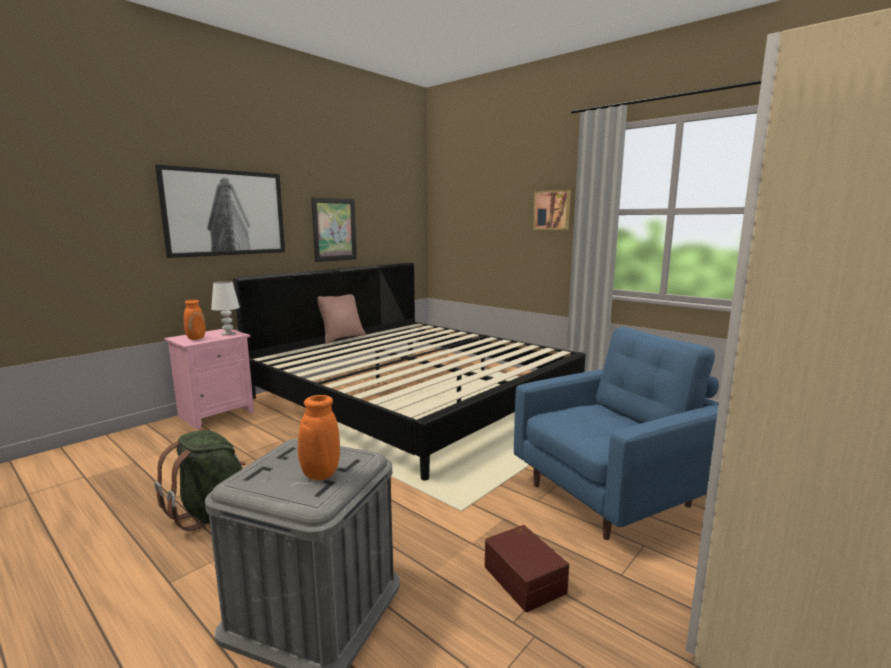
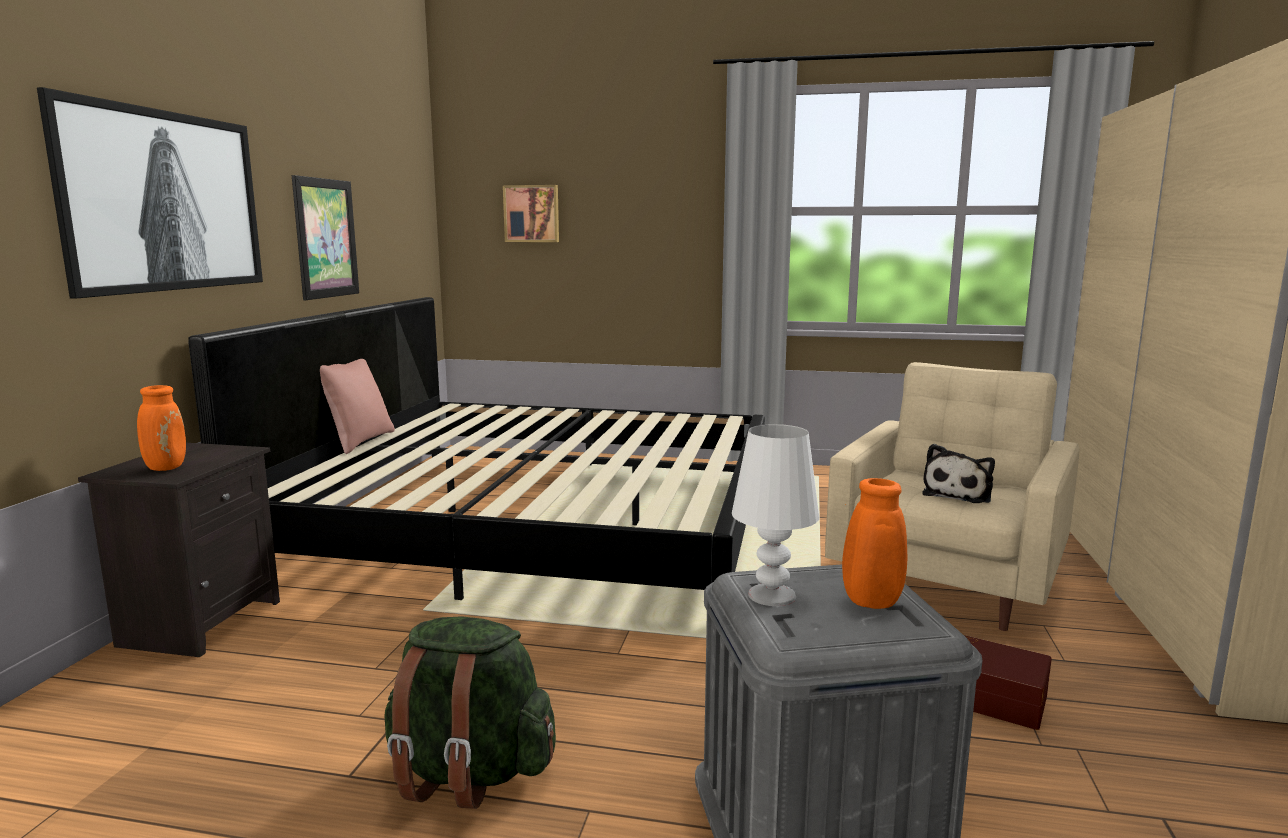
camera: 30 degrees left, 0 degrees up
pink nightstand [164,329,254,429] -> black nightstand [78,443,280,657]
white table lamp [211,281,240,335] -> white table lamp moved to [732,424,819,606]
blue armchair [514,327,719,540] -> beige armchair [825,362,1080,631]
picture [533,190,571,230] -> picture moved to [503,185,559,242]
none -> plush toy [922,444,995,503]

